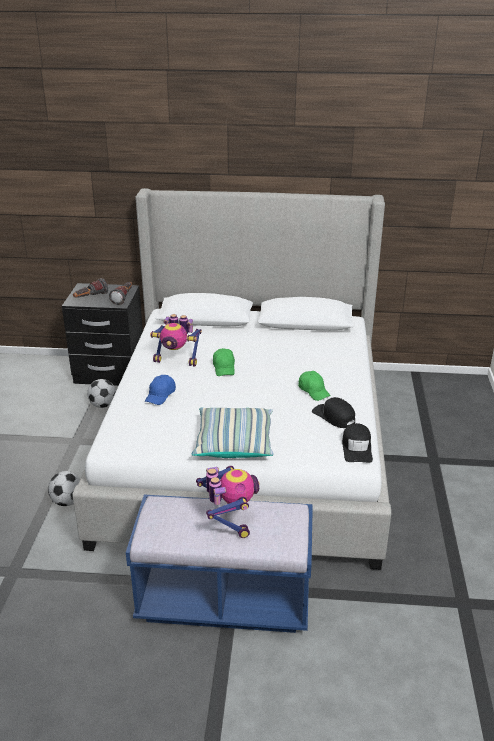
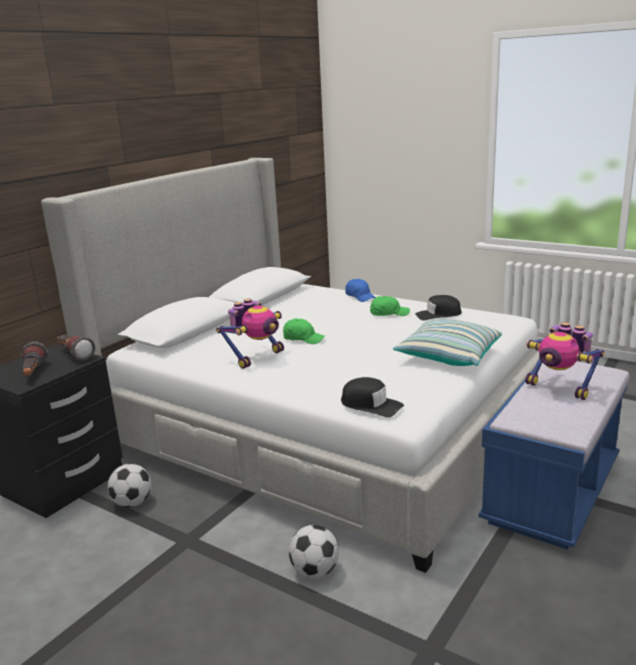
camera: 60 degrees left, 10 degrees down
blue cap [145,375,176,405] -> blue cap moved to [345,279,376,302]
toy robot [196,466,259,538] -> toy robot turned 150 degrees counterclockwise [525,322,605,400]
black cap [342,423,373,463] -> black cap moved to [341,377,404,417]

